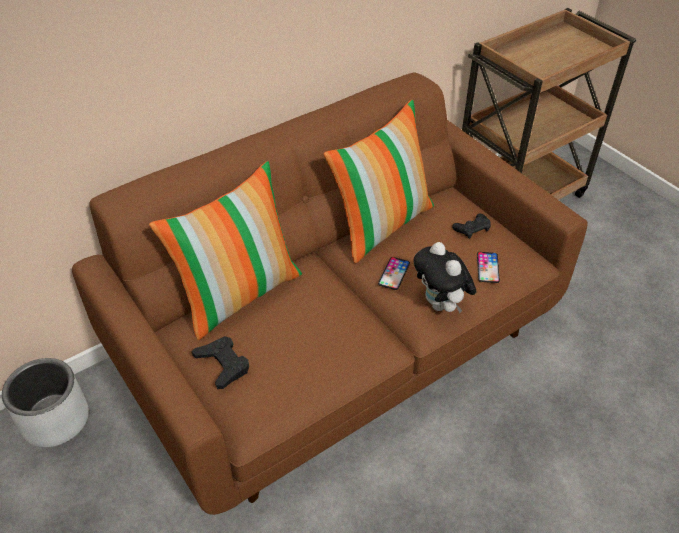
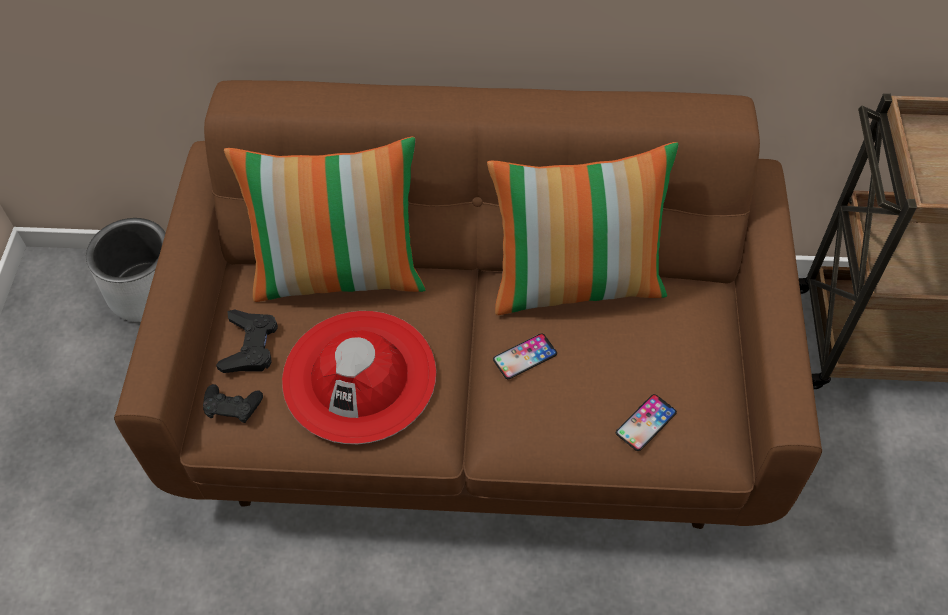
camera: 40 degrees right, 10 degrees up
plush toy [413,242,476,314] -> none
black game controller [452,214,491,239] -> black game controller moved to [203,384,263,423]
none -> red hat [282,311,437,444]

